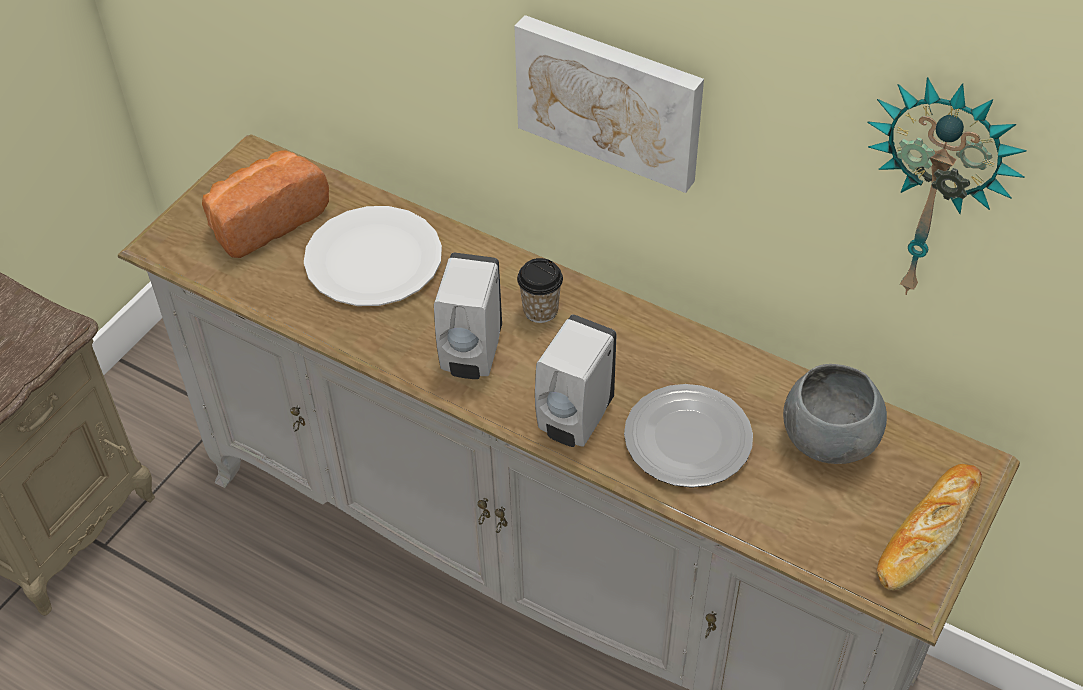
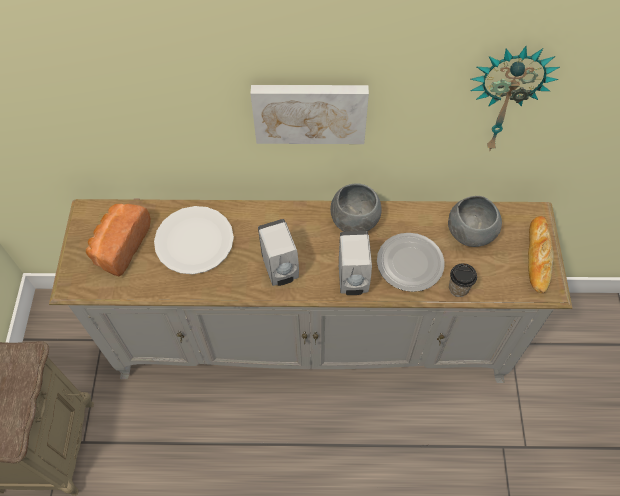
camera: 30 degrees left, 10 degrees up
cup [517,258,563,323] -> cup moved to [449,263,477,297]
none -> grey bowl [330,183,382,232]

